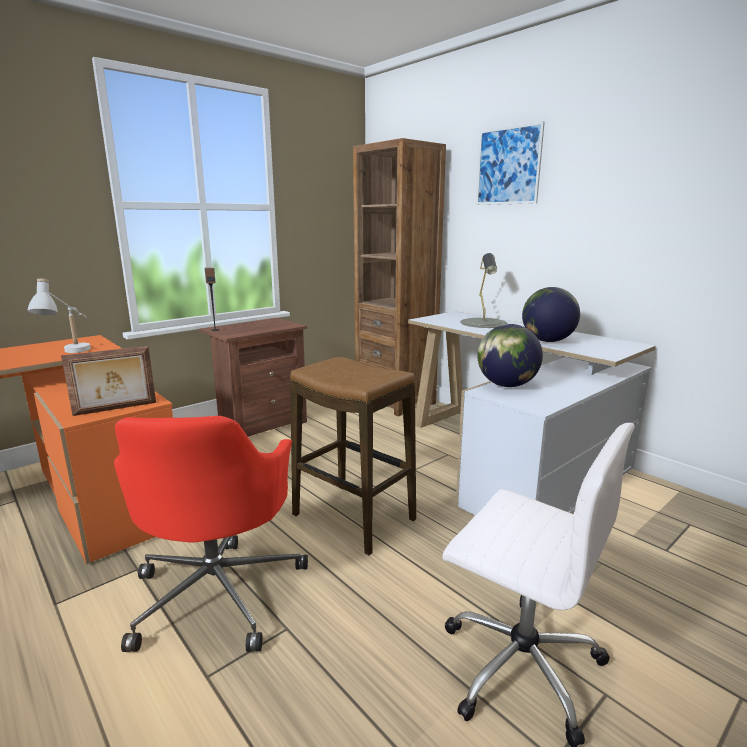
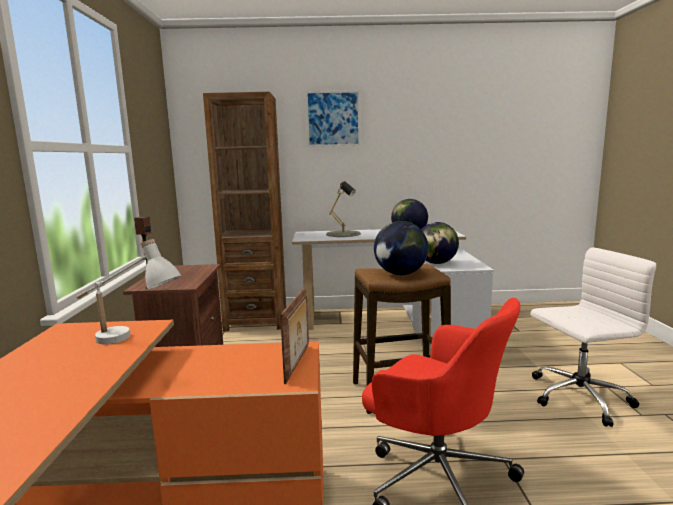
camera: 50 degrees left, 5 degrees down
none -> globe [374,221,428,275]

